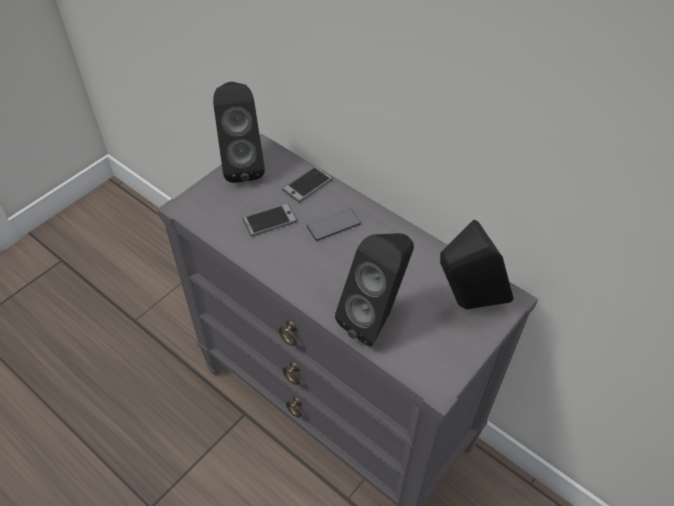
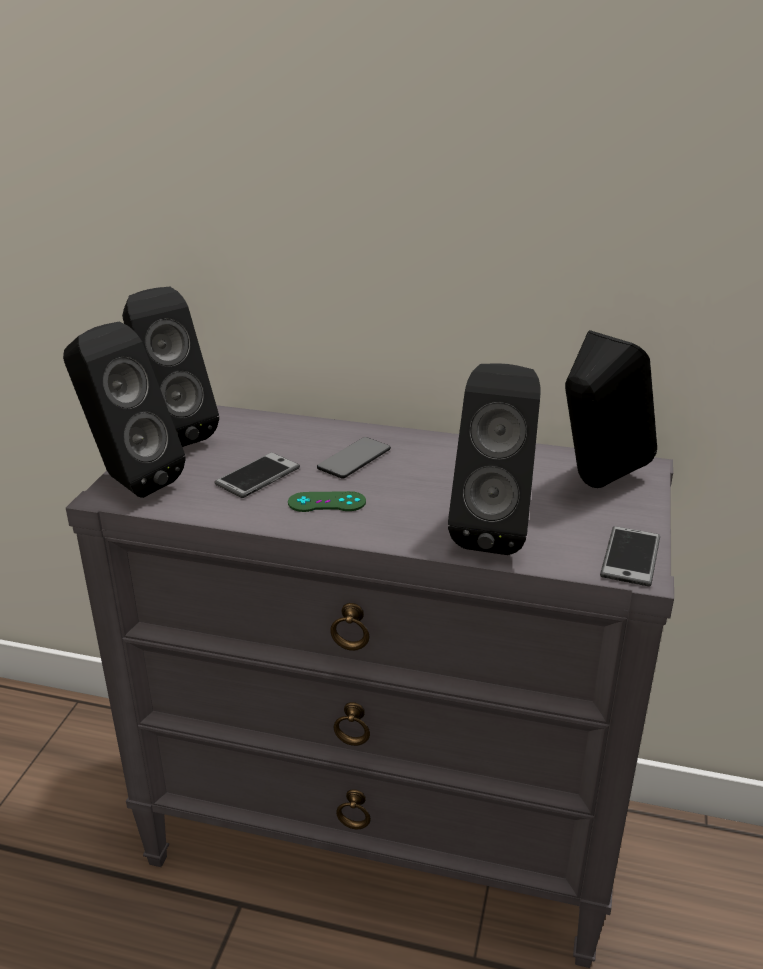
camera: 25 degrees left, 20 degrees down
phone [282,166,333,203] -> phone moved to [600,526,660,587]
none -> black speaker [63,322,186,498]
none -> green game controller [288,491,366,512]

